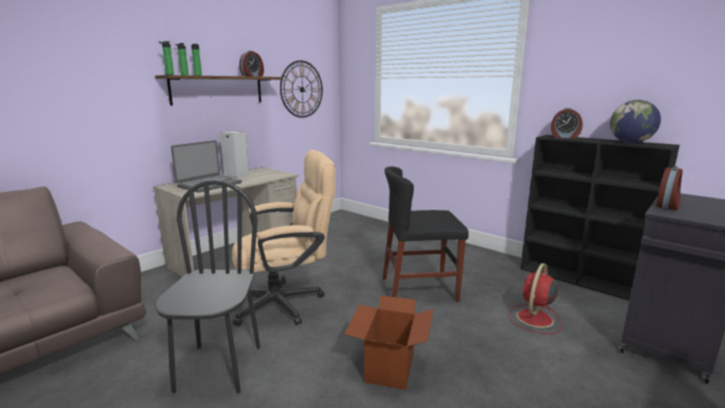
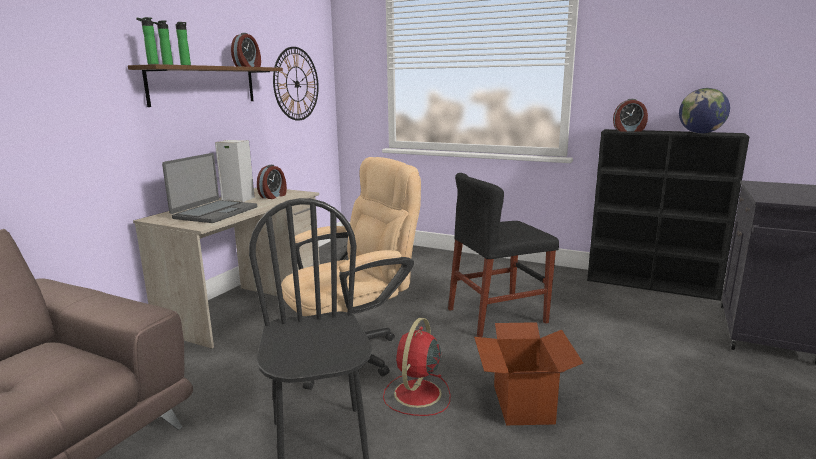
camera: 15 degrees left, 0 degrees up
red fan [509,263,562,334] -> red fan moved to [383,318,450,416]
alarm clock [656,166,683,210] -> alarm clock moved to [257,165,287,199]

